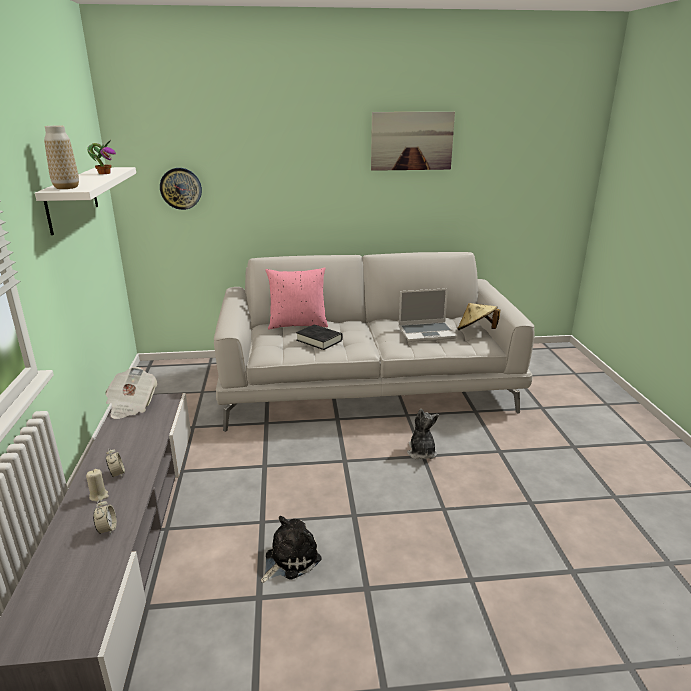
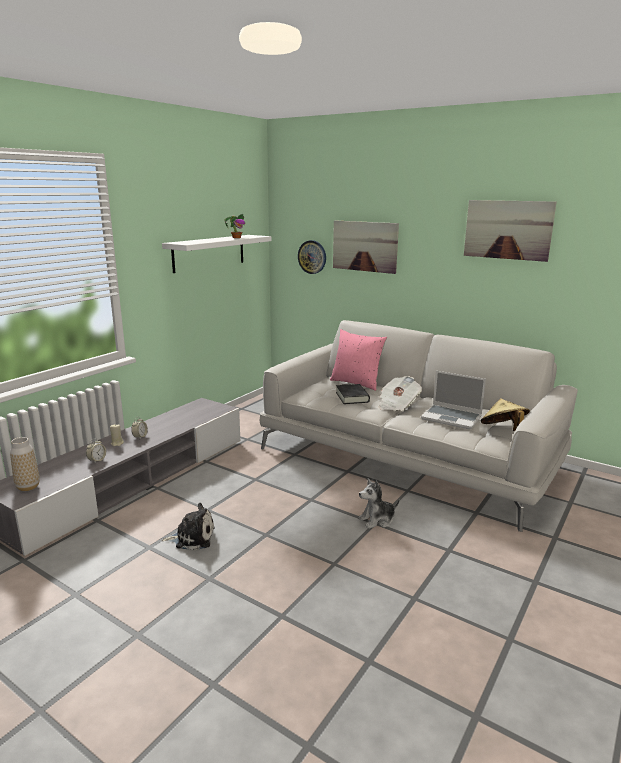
camera: 40 degrees right, 5 degrees down
vase [44,126,79,189] -> vase moved to [10,437,40,491]
newspaper [105,367,157,419] -> newspaper moved to [379,376,422,411]
plush toy [407,409,439,459] -> plush toy turned 150 degrees counterclockwise [358,478,400,529]
none -> picture [333,220,399,274]

